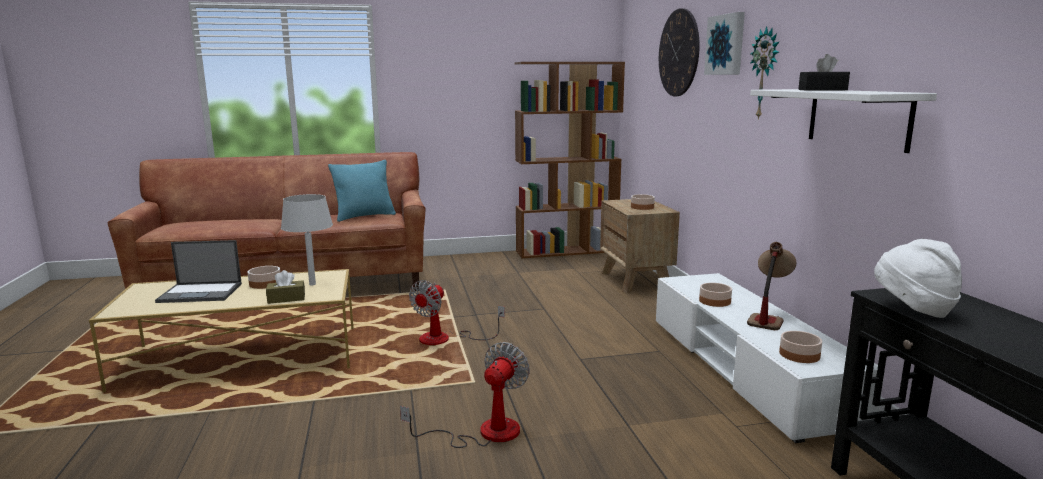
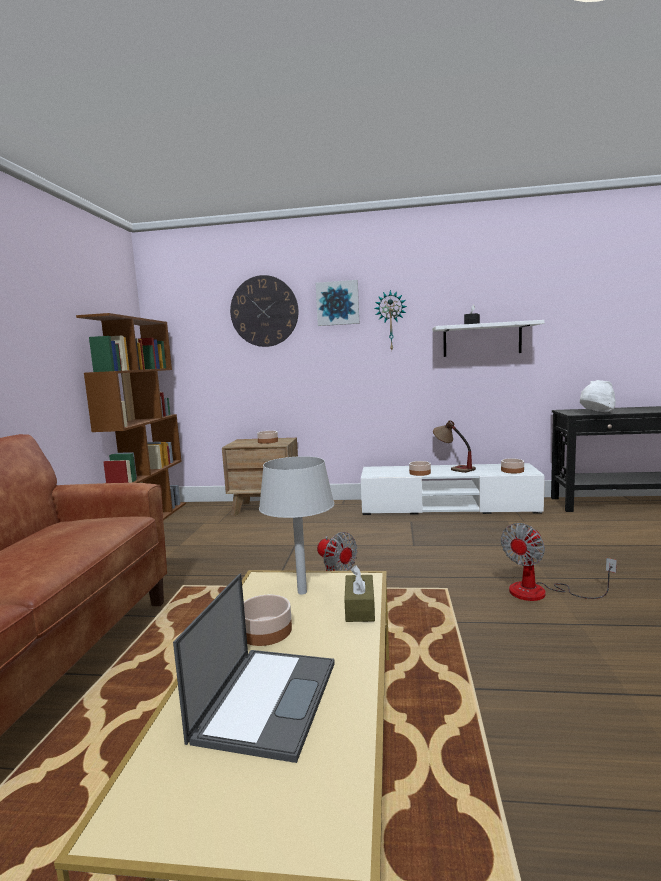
camera: 70 degrees left, 5 degrees down
turquoise pillow [328,160,396,222] -> none
fan [400,342,530,448] -> fan turned 90 degrees counterclockwise [501,523,617,601]

